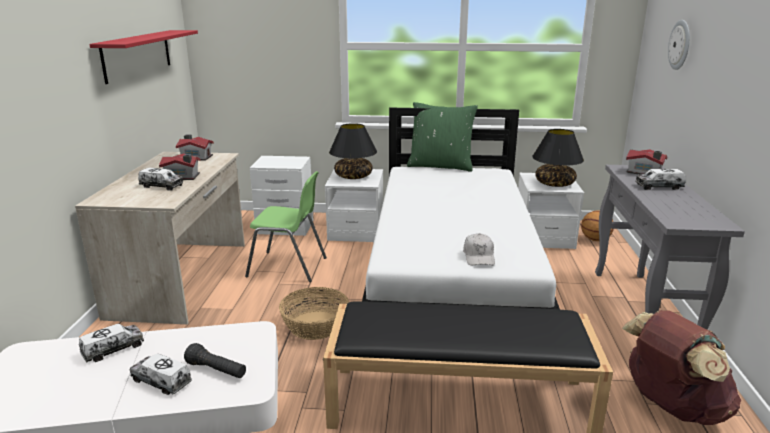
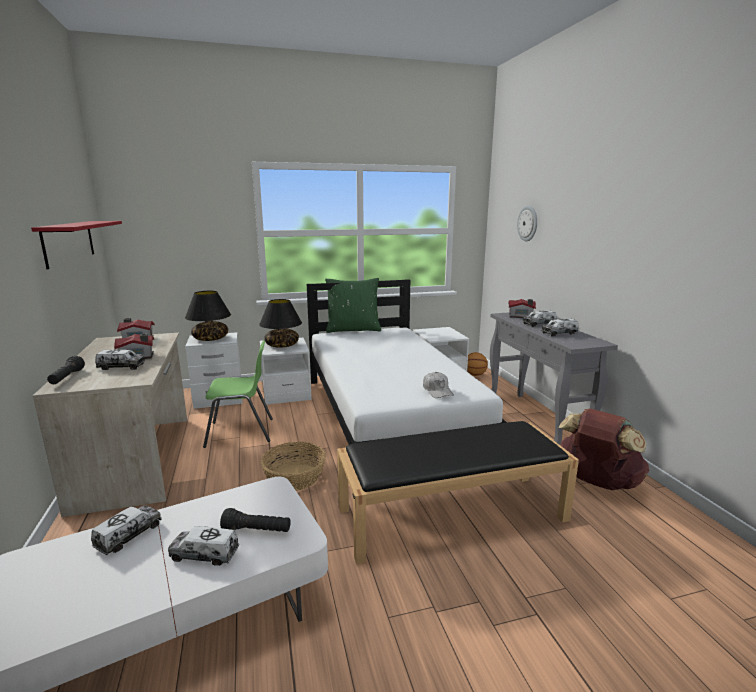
camera: 20 degrees left, 5 degrees down
black table lamp [532,129,584,187] -> black table lamp moved to [185,291,231,341]
none -> black flashlight [47,356,85,384]
none -> toy truck [541,318,579,337]

